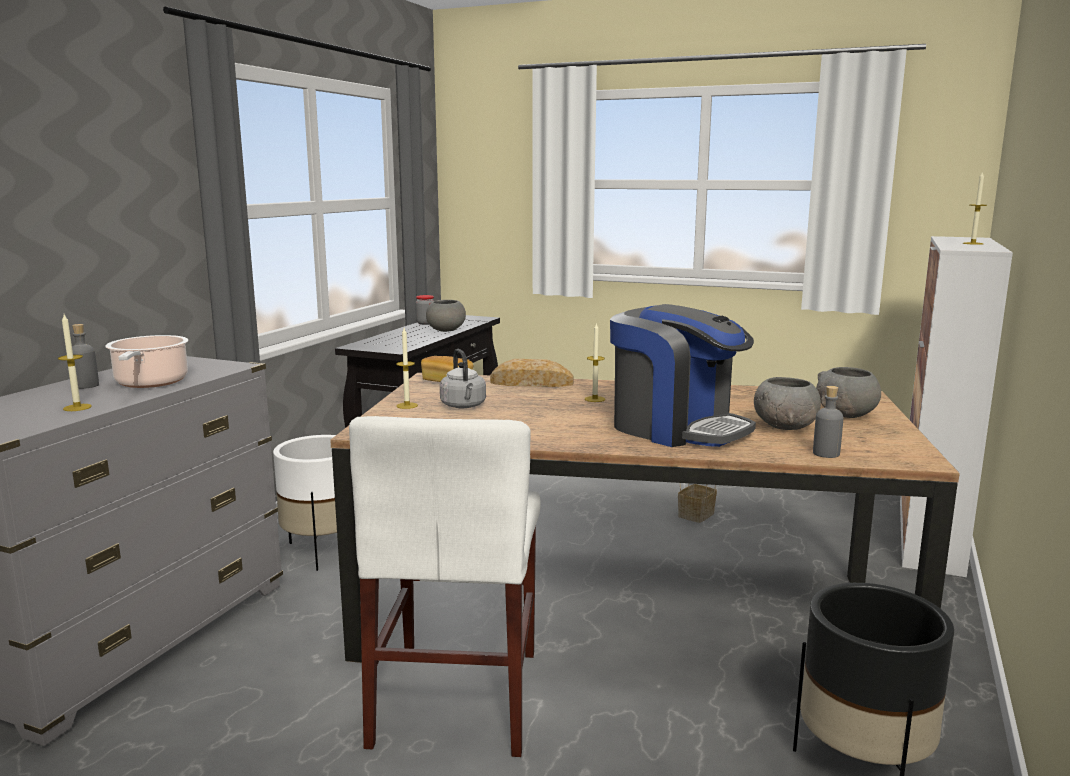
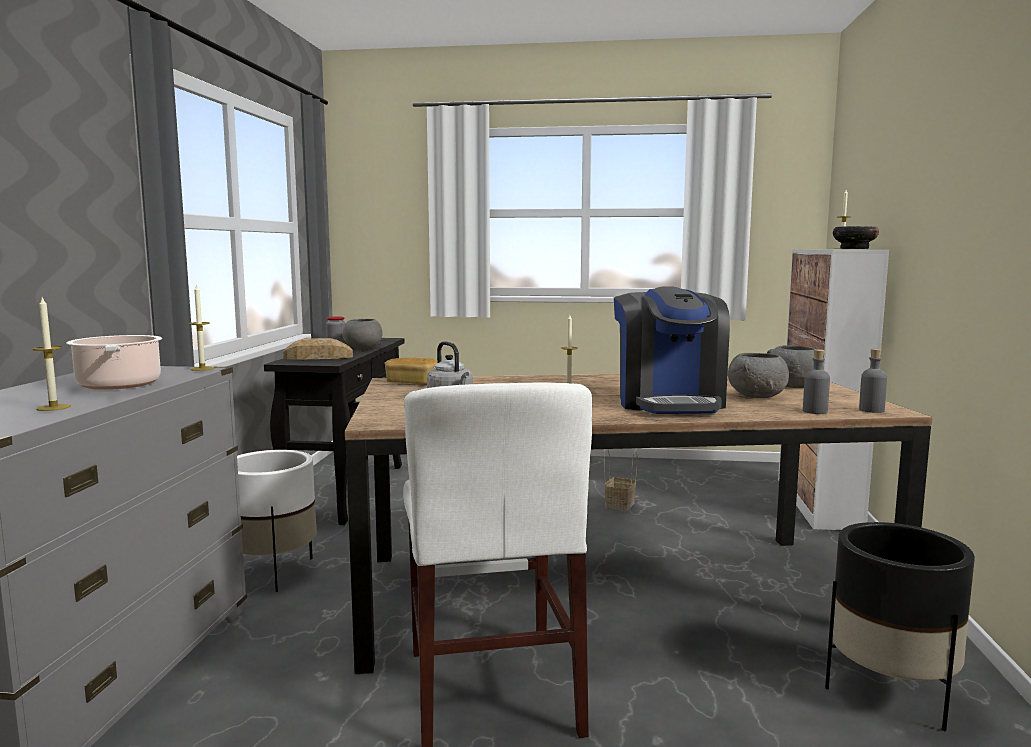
camera: 15 degrees left, 5 degrees down
grey bottle [72,324,99,389] -> grey bottle moved to [859,349,887,413]
candle [396,328,418,409] -> candle moved to [189,284,214,371]
bread [490,359,574,387] -> bread moved to [283,338,353,360]
coffee machine [610,304,756,447] -> coffee machine turned 60 degrees clockwise [614,286,730,414]
none -> bowl [833,226,879,249]

